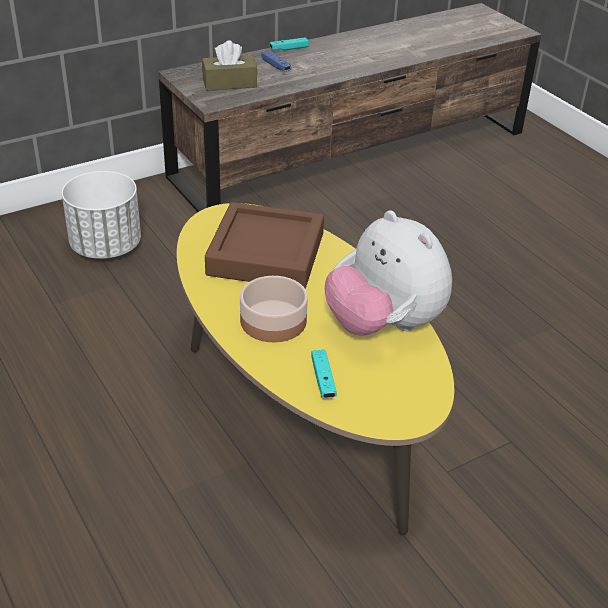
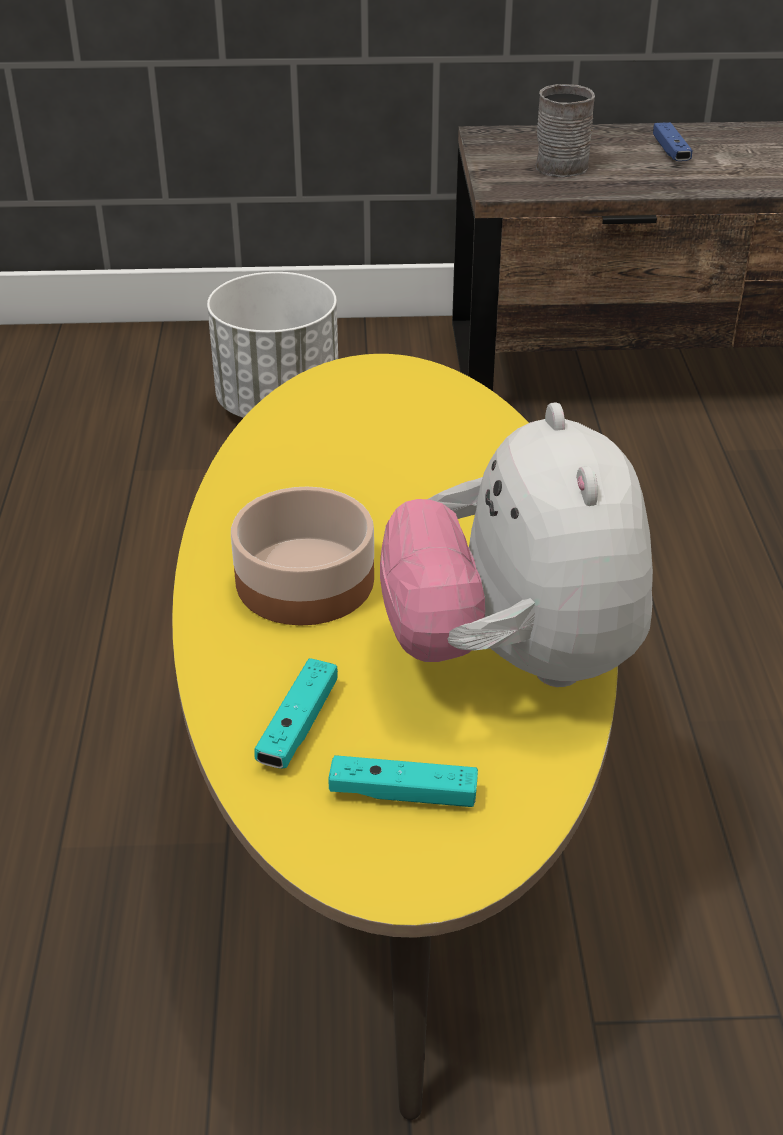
camera: 30 degrees right, 0 degrees up
brown tissue box [202,40,257,91] -> grey mug [536,84,595,177]
brown tray [205,202,324,289] -> none
turquoise game controller [270,37,309,51] -> turquoise game controller moved to [329,755,478,807]

